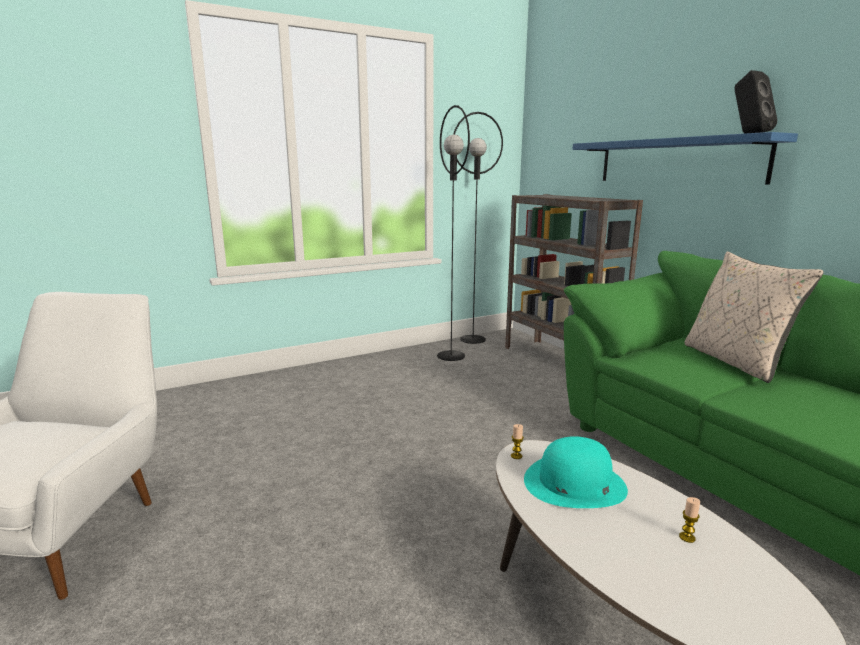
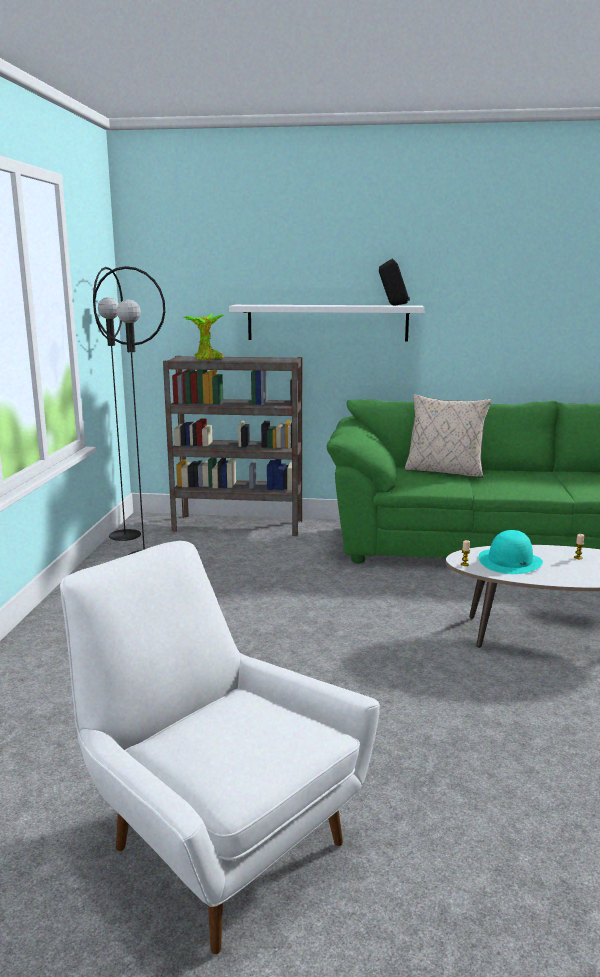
camera: 55 degrees left, 0 degrees up
blue shelf [572,132,798,185] -> white shelf [229,305,425,341]
none -> potted plant [183,314,225,361]

